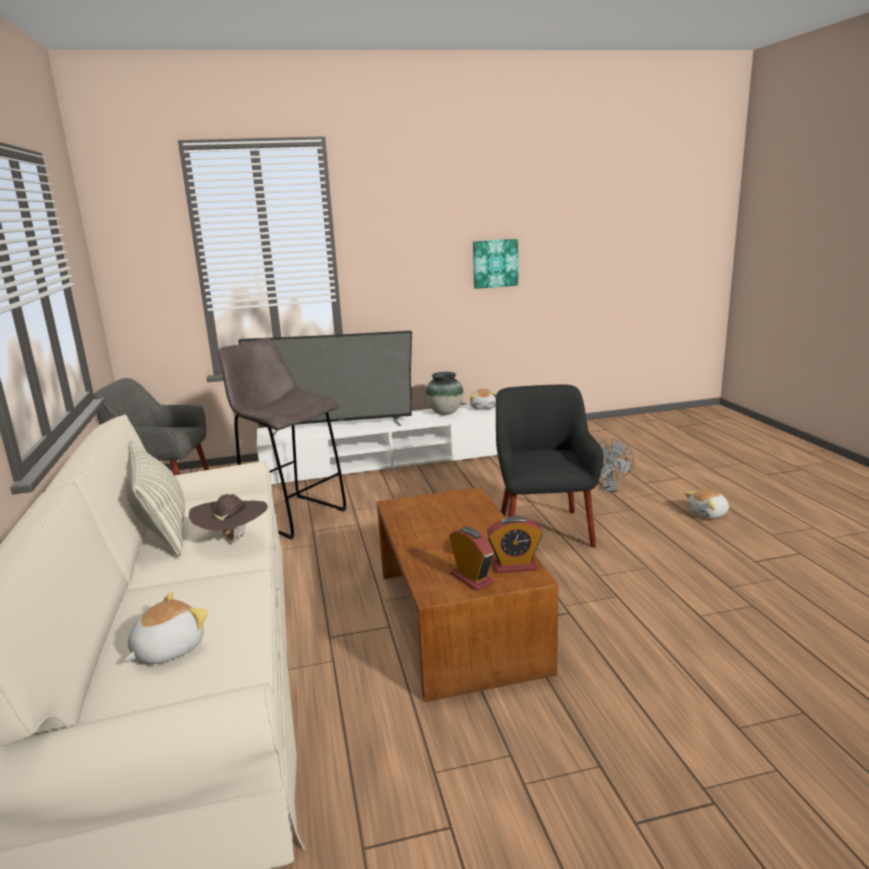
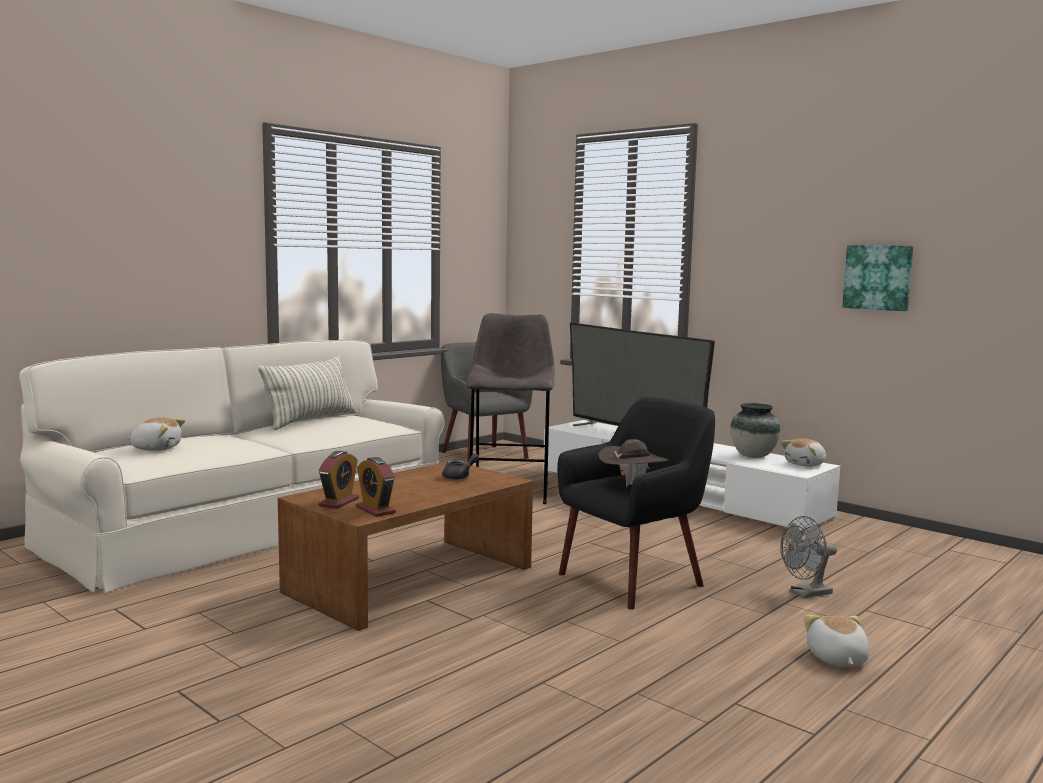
camera: 55 degrees right, 10 degrees down
brown hat [189,494,268,544] -> brown hat moved to [598,440,668,487]
plush toy [684,489,729,519] -> plush toy turned 60 degrees clockwise [804,615,869,667]
none -> grey teapot [442,453,479,480]

